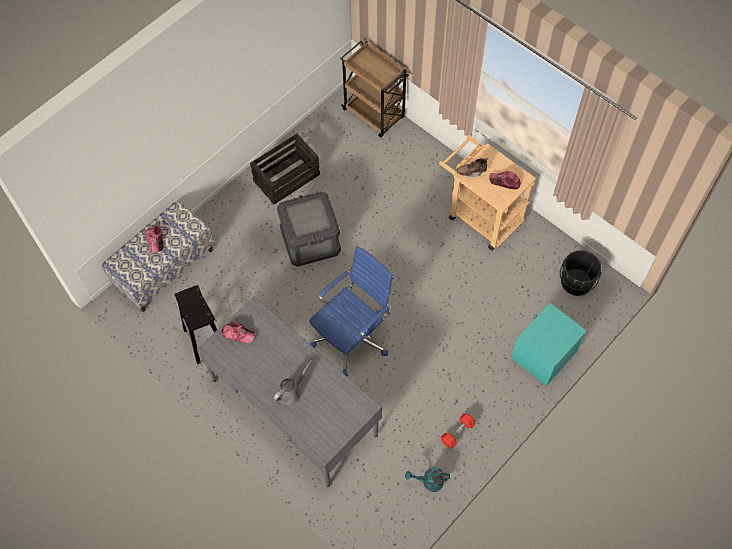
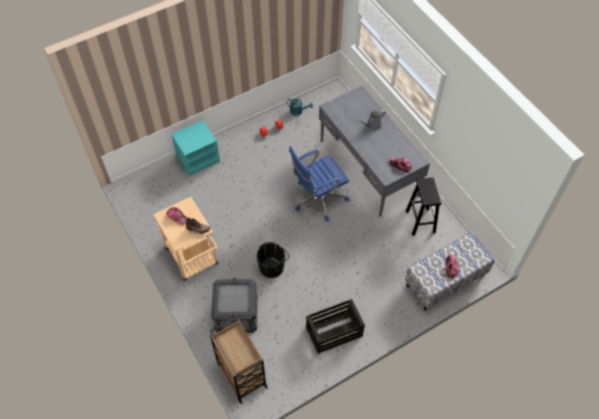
camera: 165 degrees left, 5 degrees down
crate [277,192,341,267] -> crate moved to [211,278,258,333]
black bucket [560,250,602,296] -> black bucket moved to [257,242,289,278]

